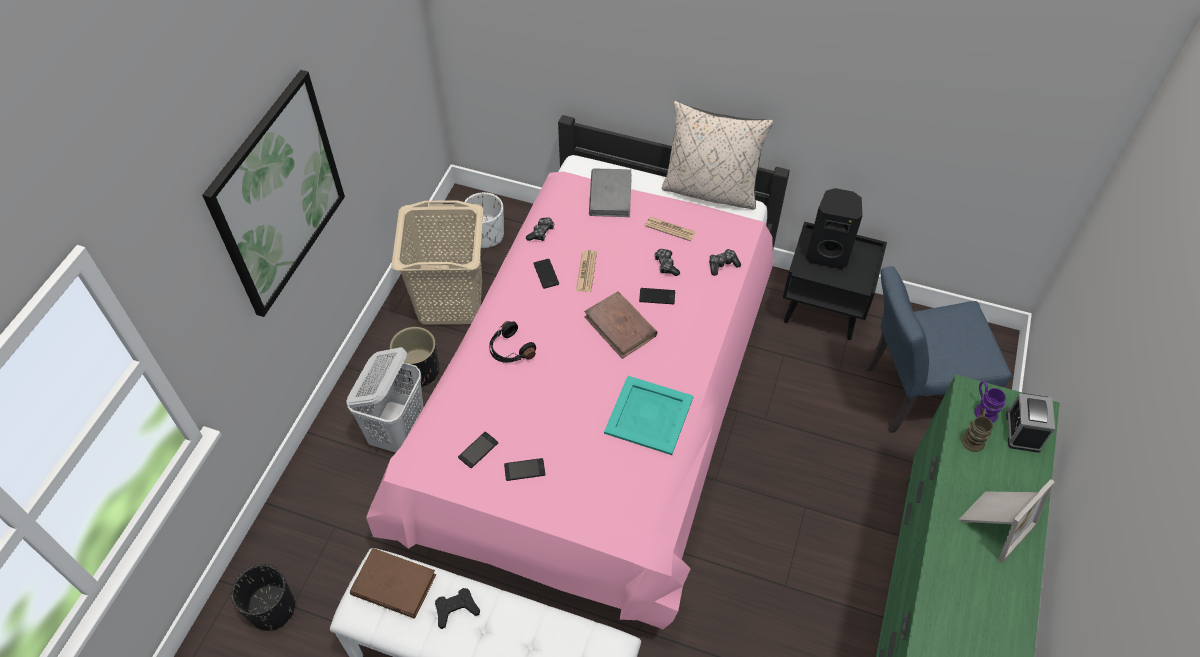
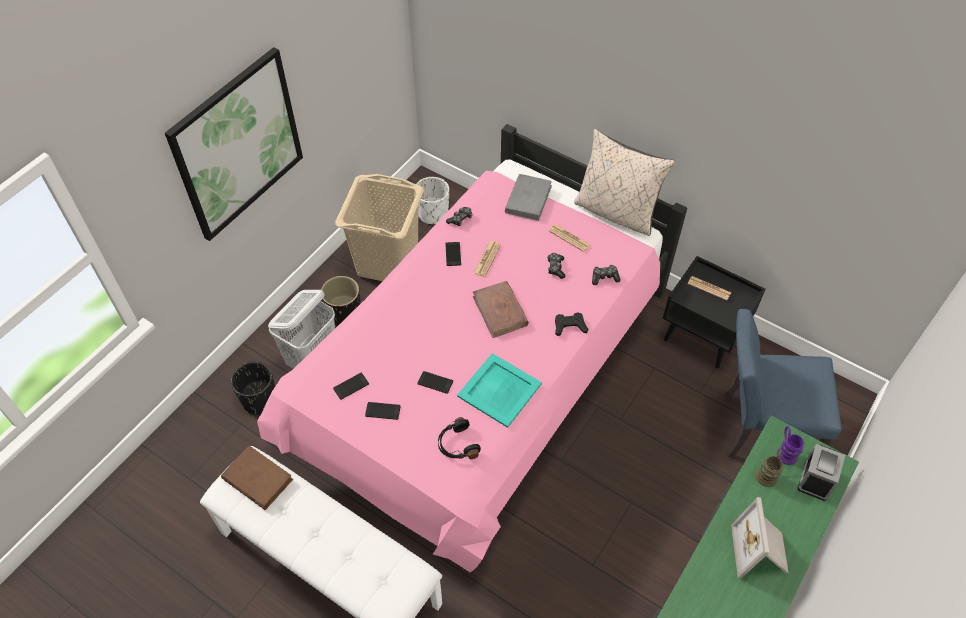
camera: 15 degrees right, 0 degrees up
black planter [231,564,295,631] -> black planter moved to [231,361,275,415]
black game controller [435,588,480,629] -> black game controller moved to [555,312,588,336]
black headphones [489,321,536,363] -> black headphones moved to [438,417,481,459]
phone [639,288,675,305] -> phone moved to [417,371,453,394]
black speaker [806,188,863,269] -> newspaper [687,276,731,301]
picture frame [959,479,1055,563] -> picture frame turned 120 degrees clockwise [731,497,789,578]

